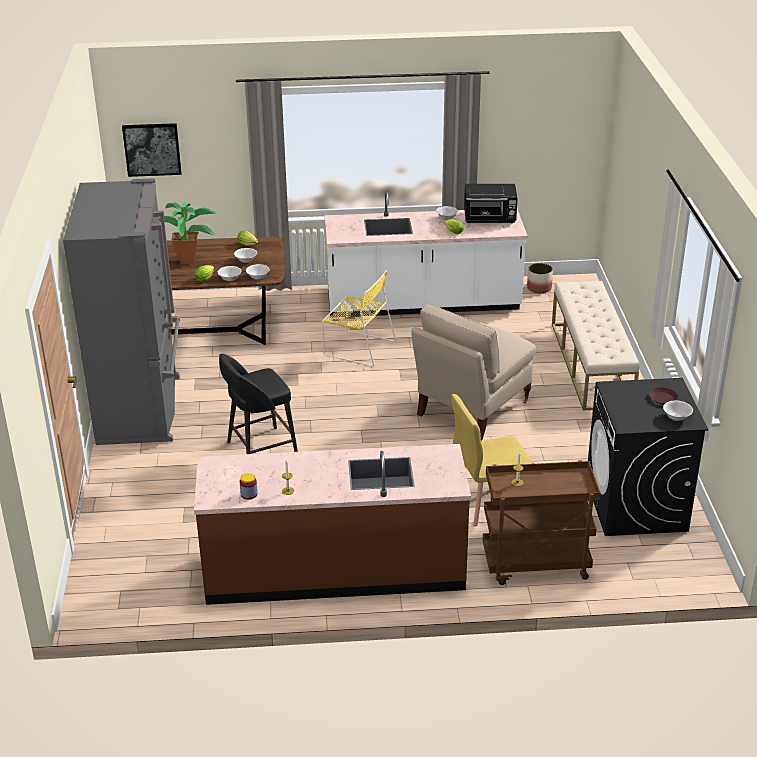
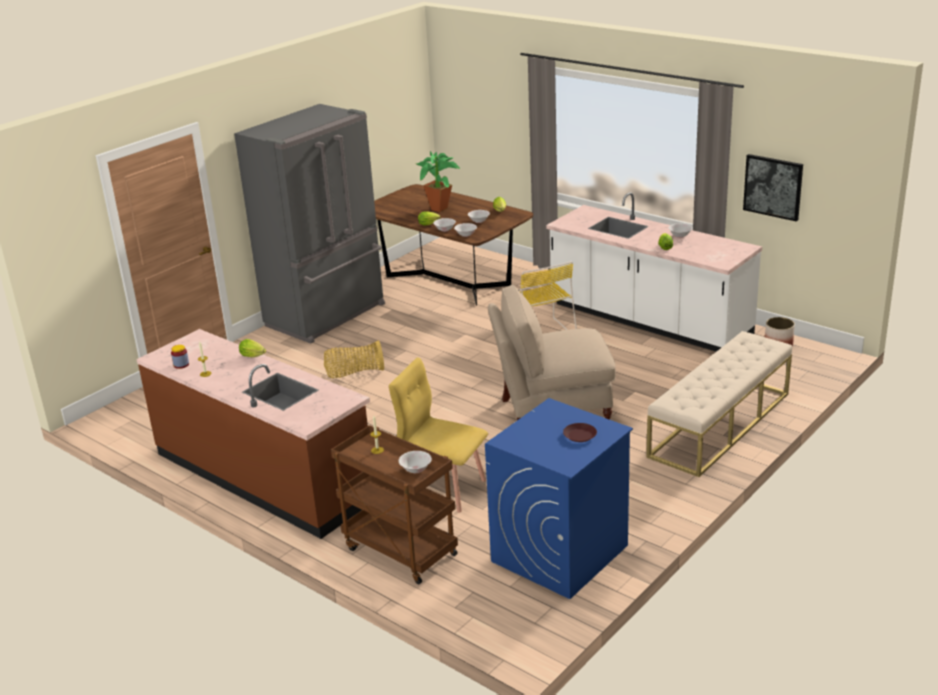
camera: 45 degrees right, 5 degrees down
picture [122,123,182,177] -> picture moved to [743,154,803,221]
black stool [219,354,298,454] -> basket [324,340,384,378]
black microwave [464,184,518,223] -> none
black washing machine [588,378,708,536] -> blue washing machine [485,398,633,599]
white bowl [663,401,693,421] -> white bowl moved to [399,451,432,473]
none -> lettuce [239,339,266,357]

